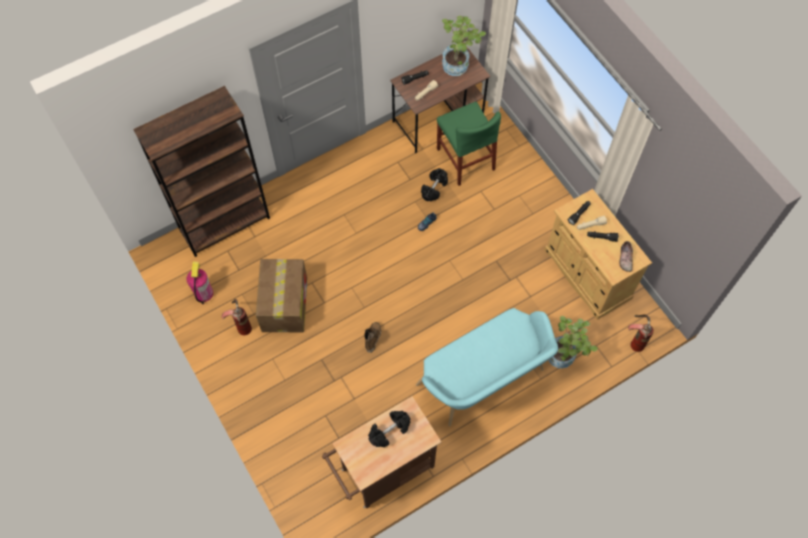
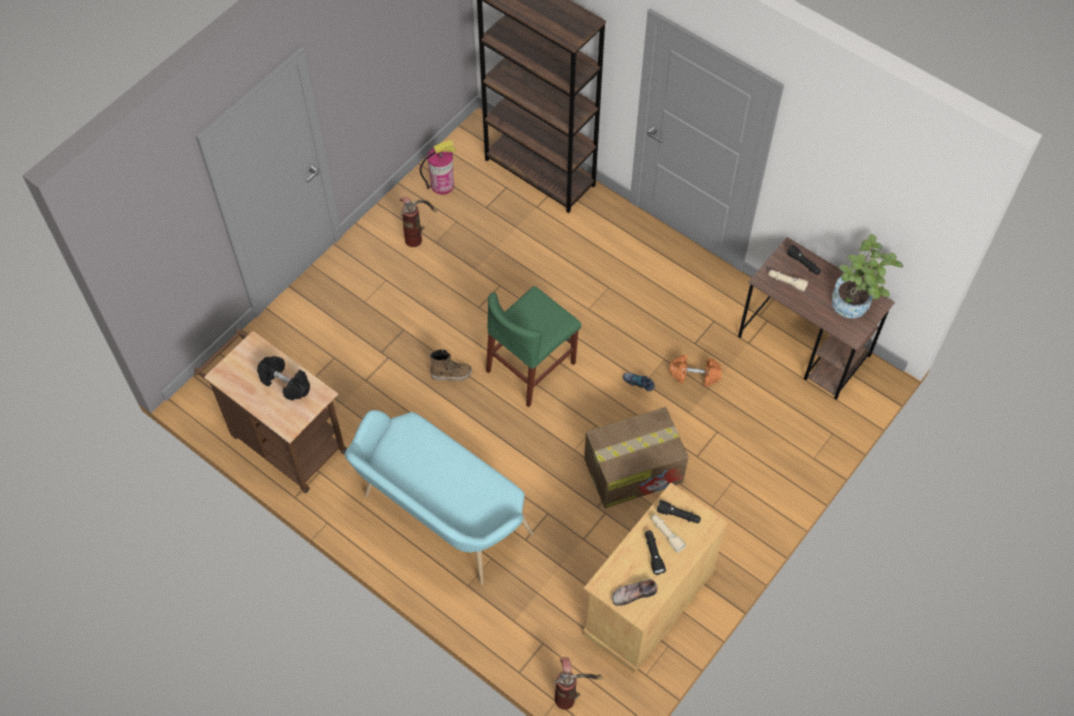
camera: 70 degrees right, 5 degrees down
cardboard box [256,259,307,332] -> cardboard box moved to [584,407,689,508]
black dumbbell [421,168,448,201] -> orange dumbbell [669,355,722,386]
green chair [437,102,501,186] -> green chair moved to [486,286,581,407]
potted plant [549,316,598,369] -> none

